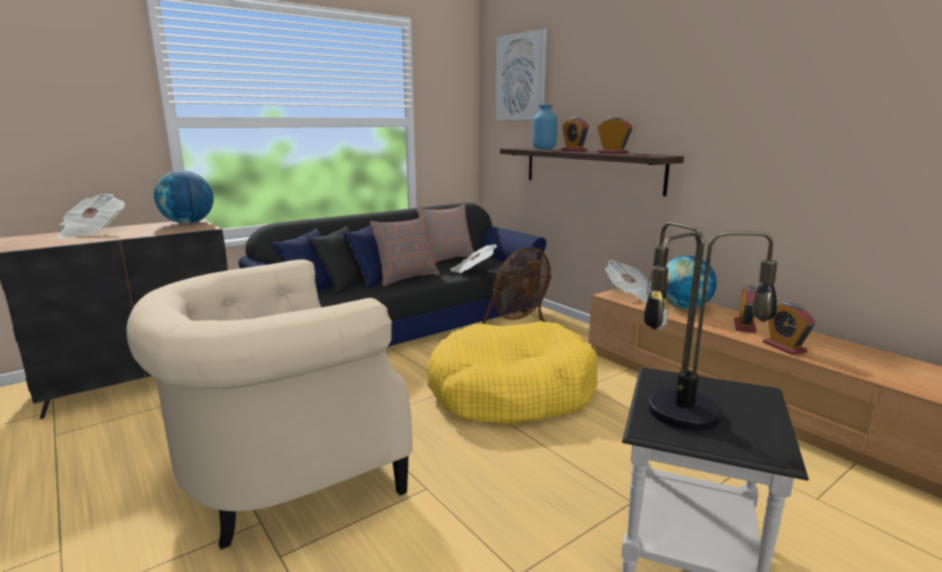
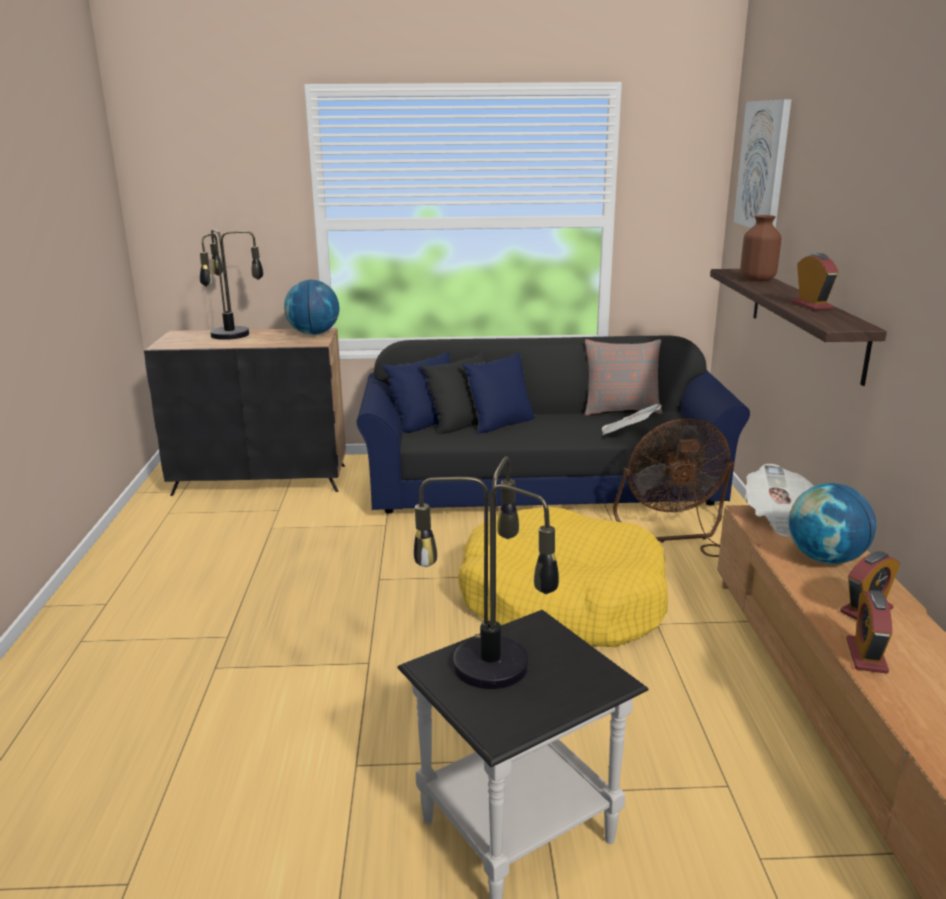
camera: 35 degrees right, 5 degrees up
newspaper [58,194,125,238] -> table lamp [200,229,263,340]
beige armchair [127,259,413,549] -> none
grey pillow [370,215,439,287] -> none
blue vase [532,105,557,150] -> brown vase [740,215,781,281]
alarm clock [561,117,589,152] -> none

